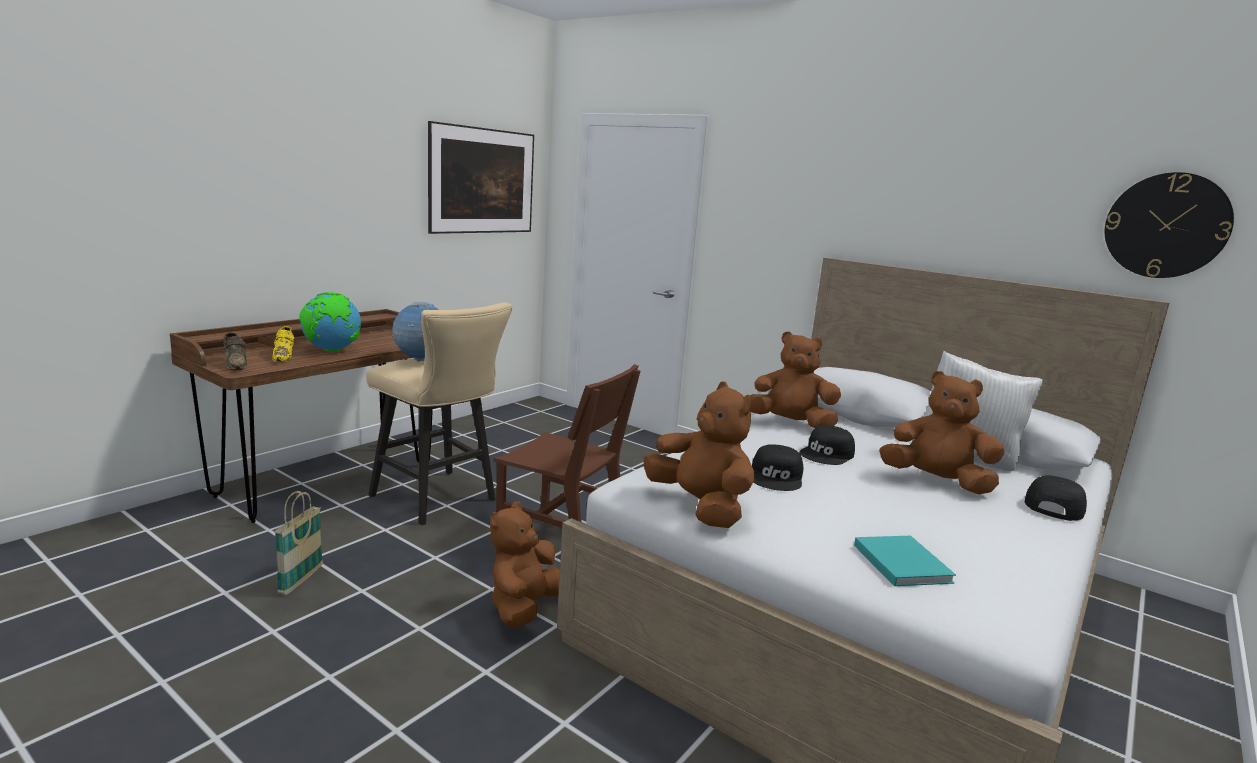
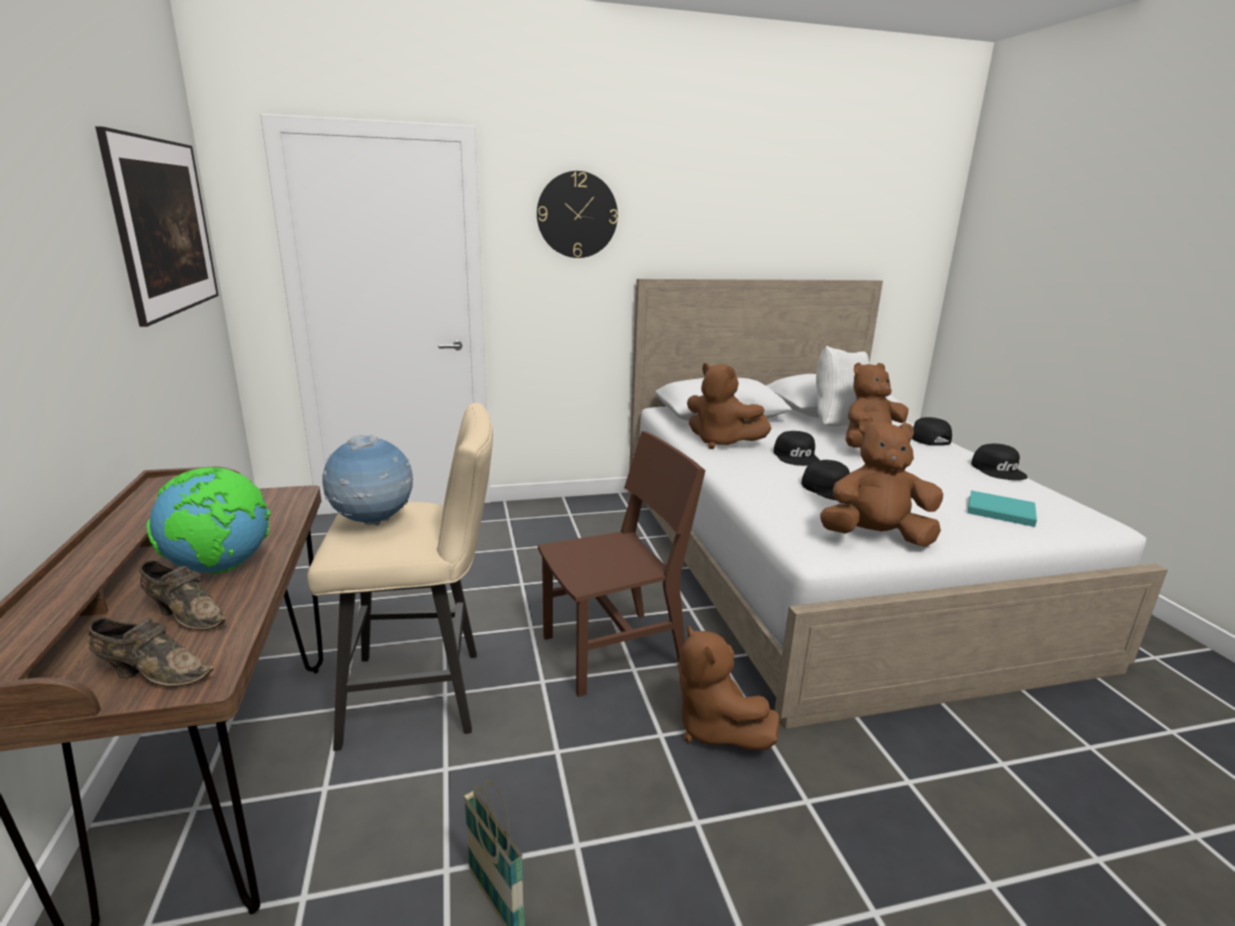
camera: 50 degrees left, 5 degrees up
yellow shoe [272,326,294,362] -> brown shoe [139,560,226,630]
brown plush toy [749,331,841,428] -> brown plush toy turned 105 degrees counterclockwise [687,363,772,449]
wall clock [1105,172,1234,278] -> wall clock moved to [537,171,618,258]
none -> black cap [971,444,1028,480]

